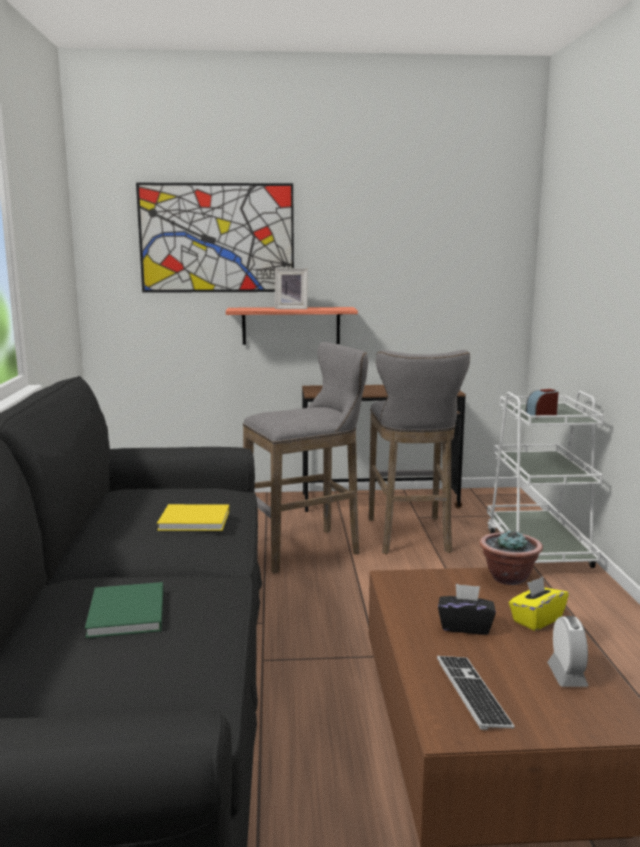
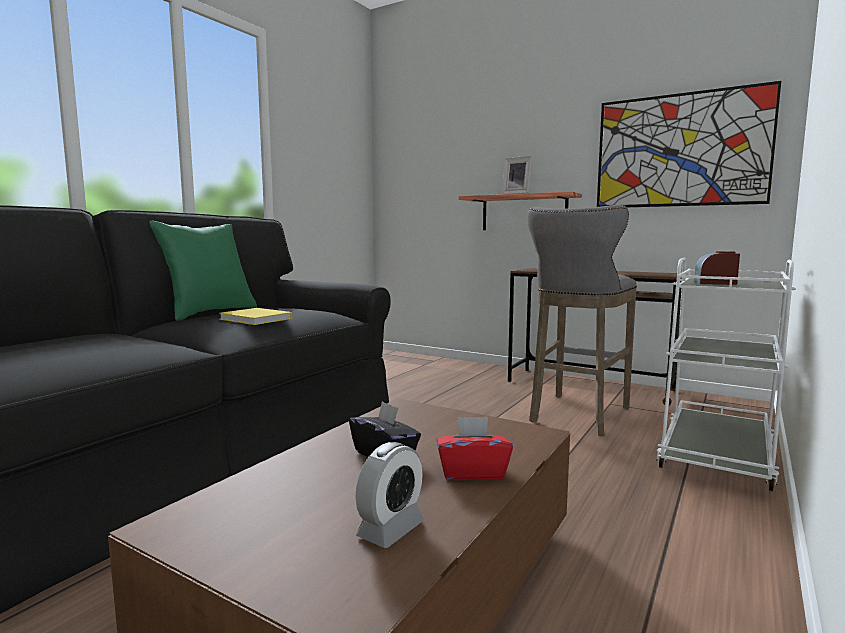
camera: 35 degrees right, 5 degrees down
green book [85,582,163,638] -> none
picture [136,183,294,293] -> picture moved to [597,81,781,207]
grey stool [243,342,368,574] -> none
keyboard [437,656,515,730] -> none
potted plant [480,529,543,585] -> none
yellow tissue box [509,577,569,631] -> red tissue box [436,417,513,480]
none -> green pillow [149,221,257,321]

